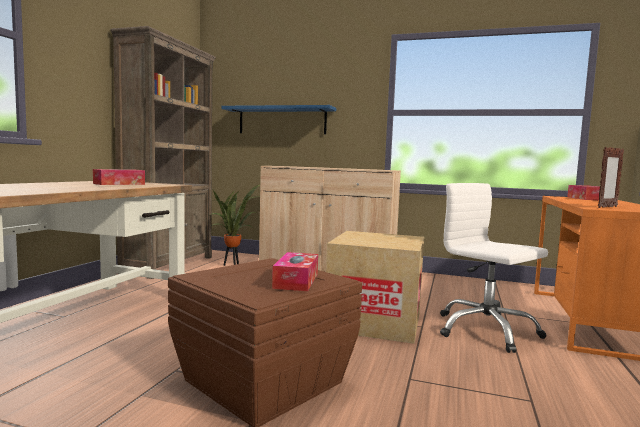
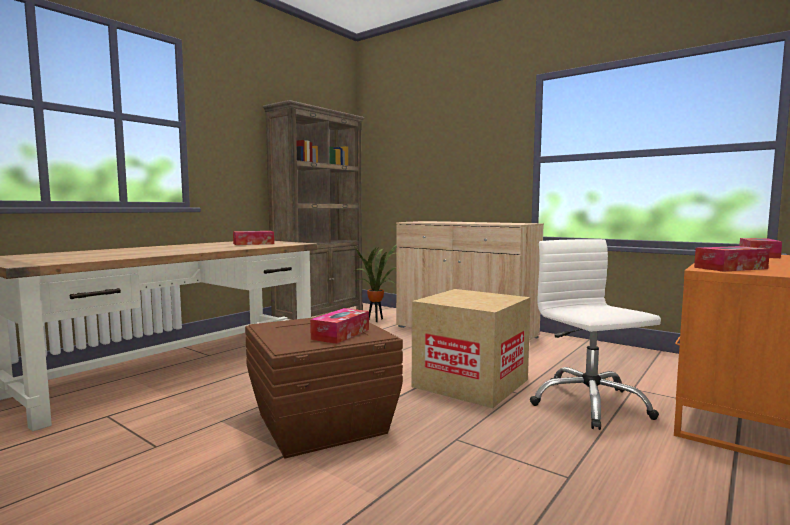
camera: 20 degrees right, 0 degrees up
blue shelf [221,105,336,134] -> none
picture frame [598,147,624,208] -> tissue box [694,246,770,272]

